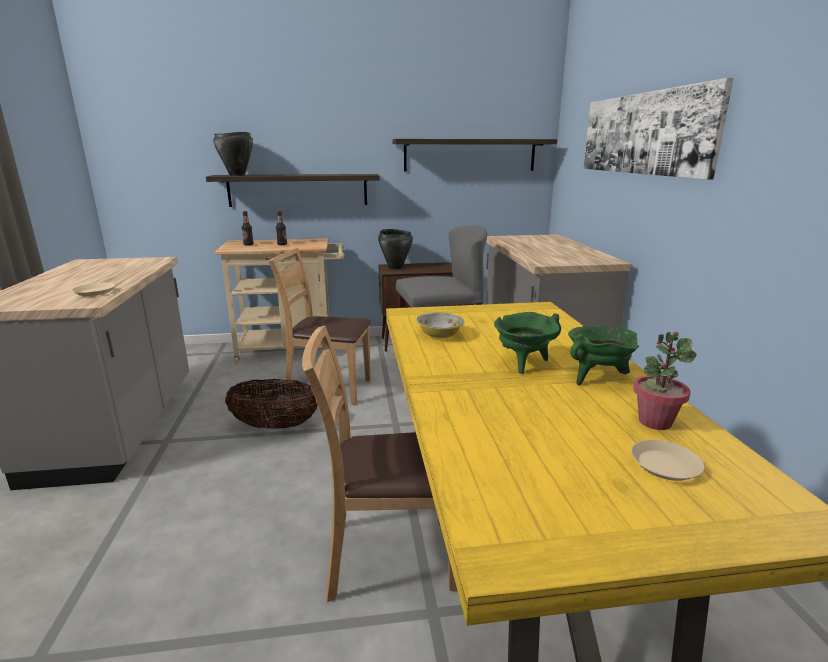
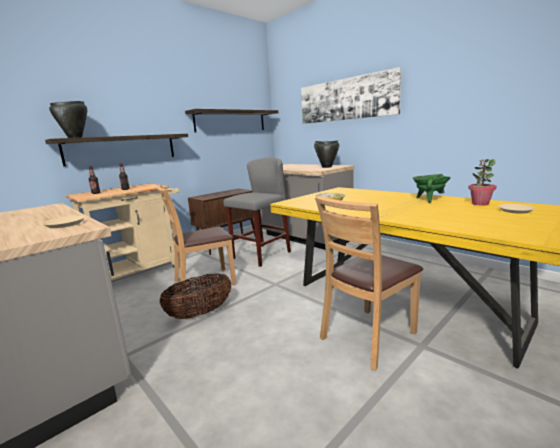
camera: 35 degrees left, 5 degrees down
black cooking pot [378,229,413,270] -> black cooking pot moved to [314,140,339,168]
green cooking pot [494,312,561,374] -> none

